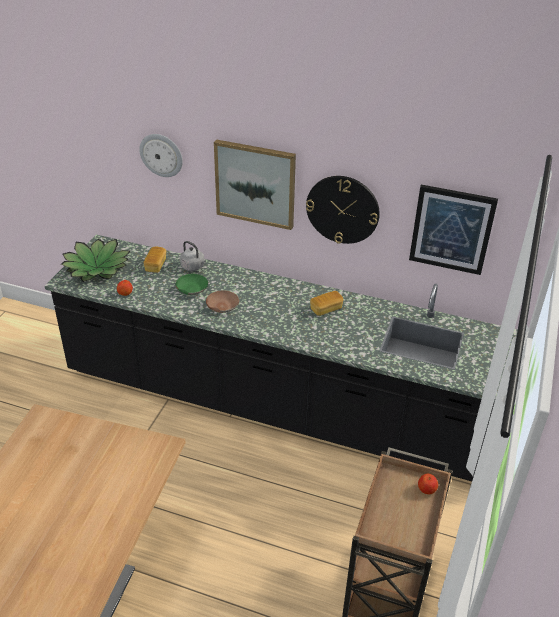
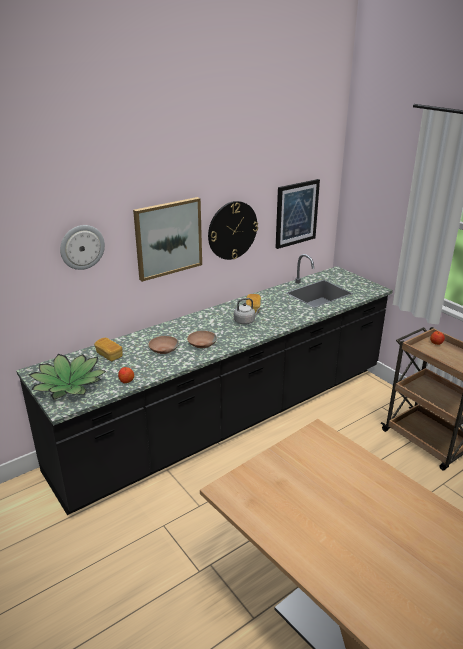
camera: 55 degrees left, 10 degrees down
green bowl [176,274,208,295] -> brown bowl [148,336,179,354]
grey kettle [180,241,206,271] -> grey kettle moved to [234,298,261,325]

